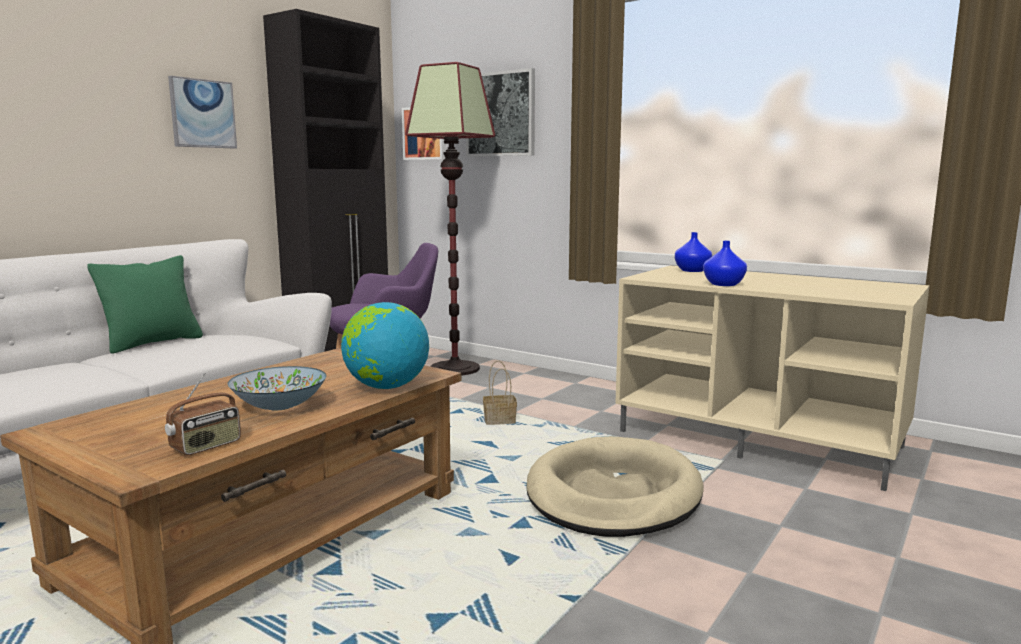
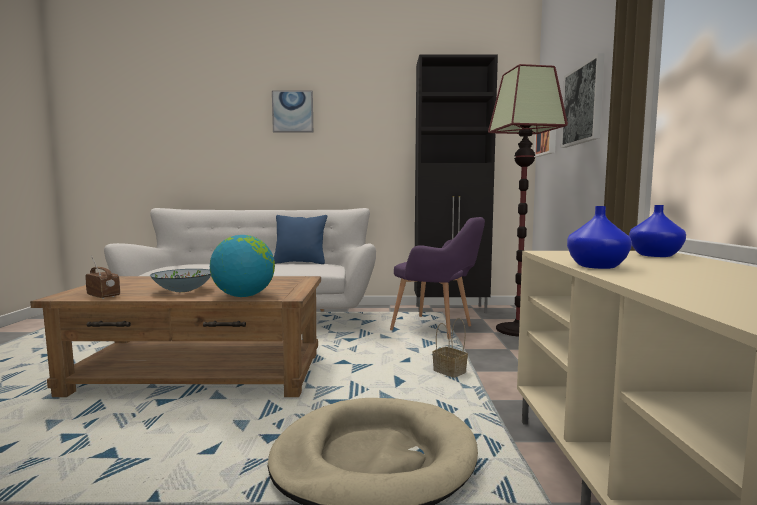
camera: 55 degrees right, 5 degrees down
green pillow [87,255,203,354] -> blue pillow [274,215,327,264]
radio [165,373,241,455] -> radio turned 150 degrees counterclockwise [85,256,120,299]
picture [168,76,237,149] -> picture moved to [272,91,313,133]

